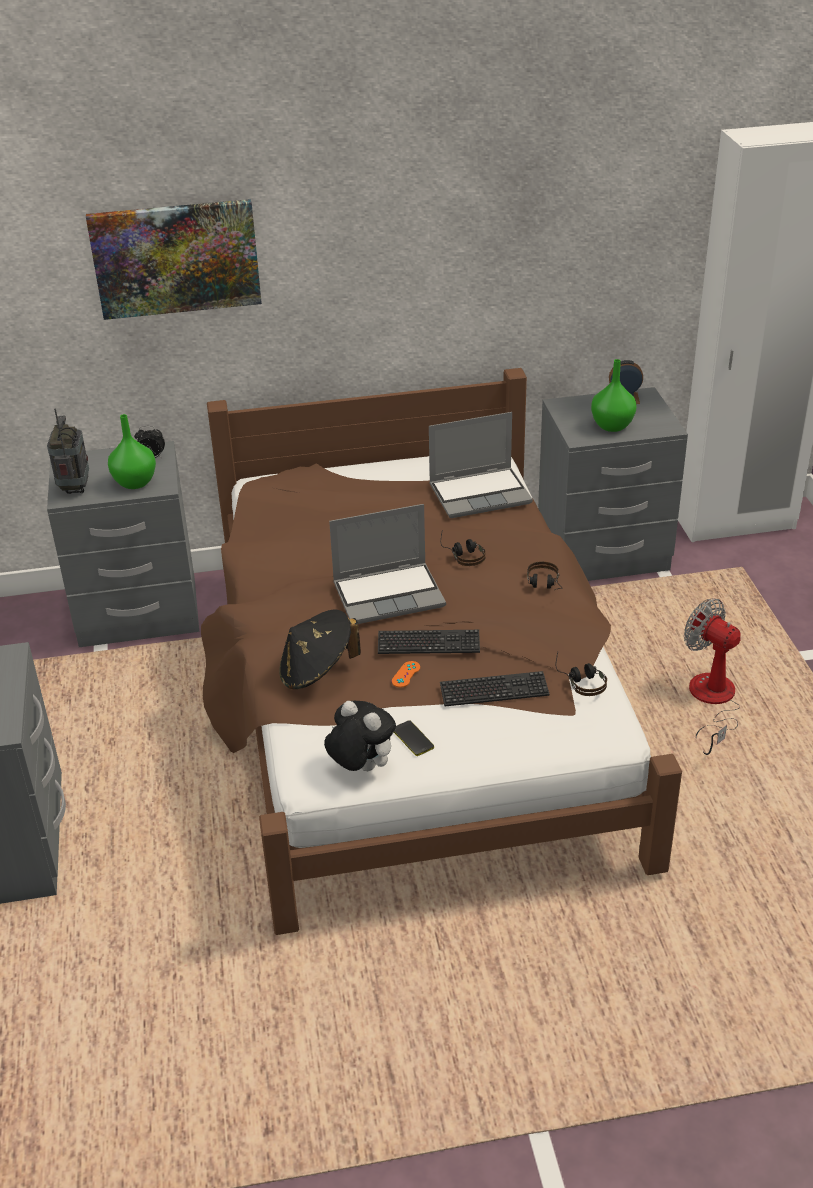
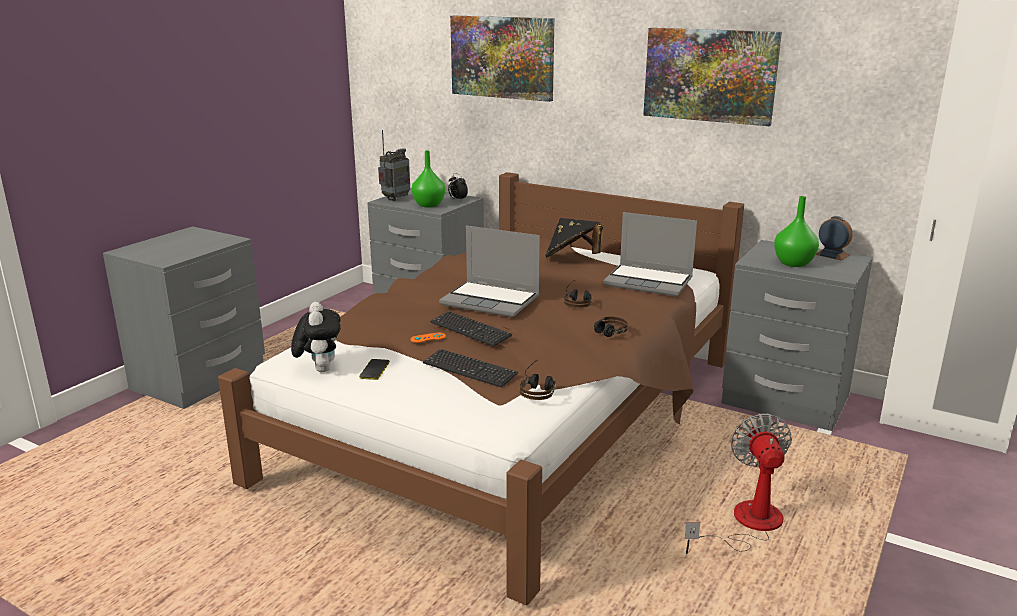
camera: 40 degrees right, 15 degrees down
black hat [280,609,361,689] -> black hat moved to [545,218,603,257]
none -> picture [643,28,782,126]

